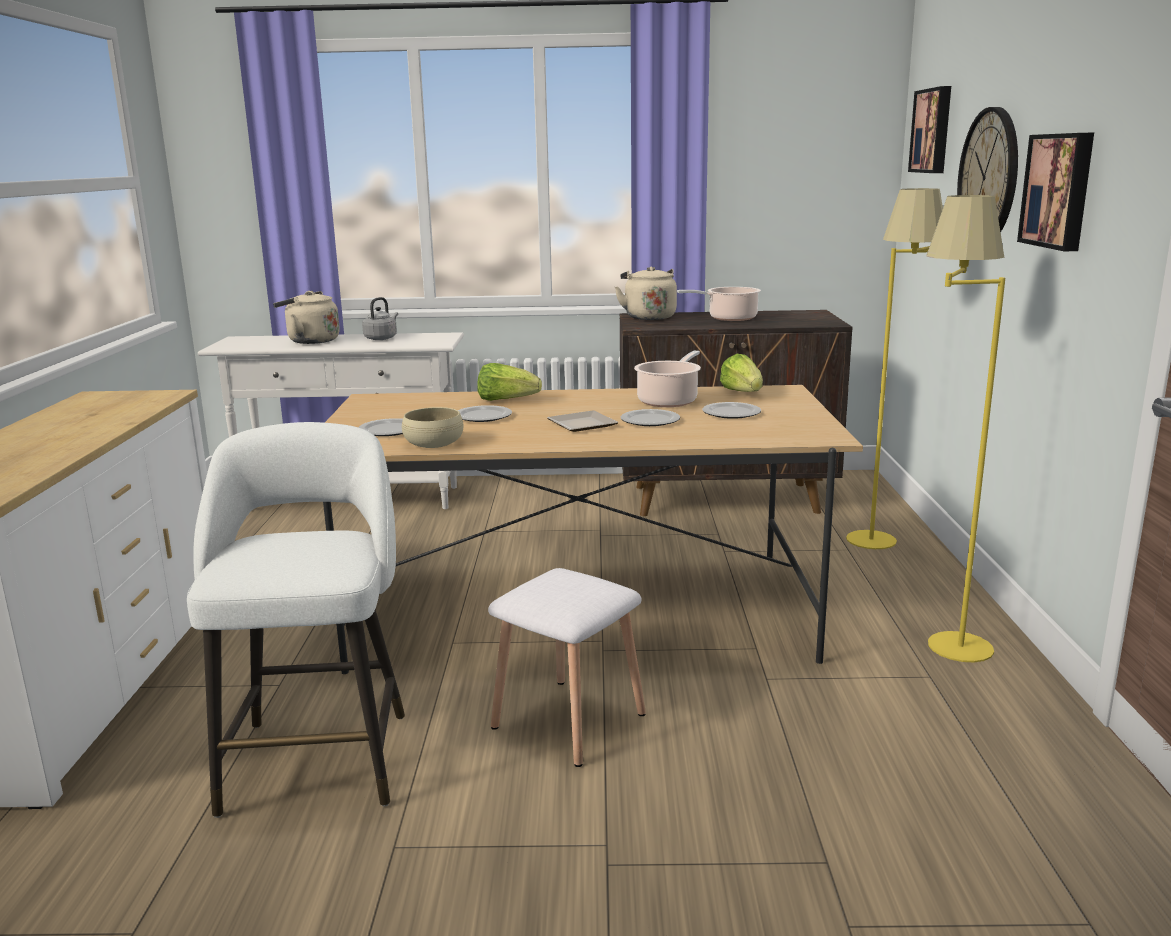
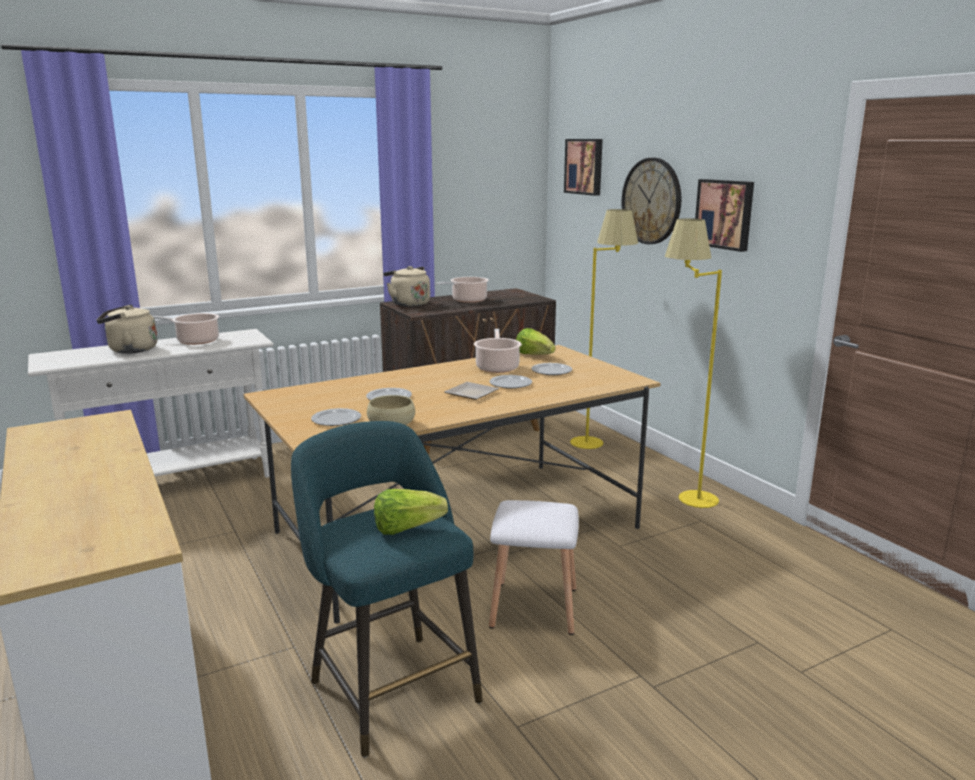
camera: 30 degrees left, 0 degrees up
white stool [187,422,405,818] -> turquoise stool [291,421,483,758]
grey kettle [362,297,398,340] -> cooking pot [153,313,219,345]
lettuce [477,363,542,401] -> lettuce moved to [374,489,448,535]

